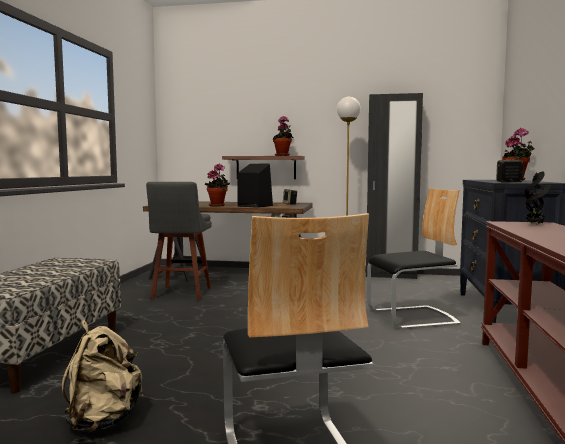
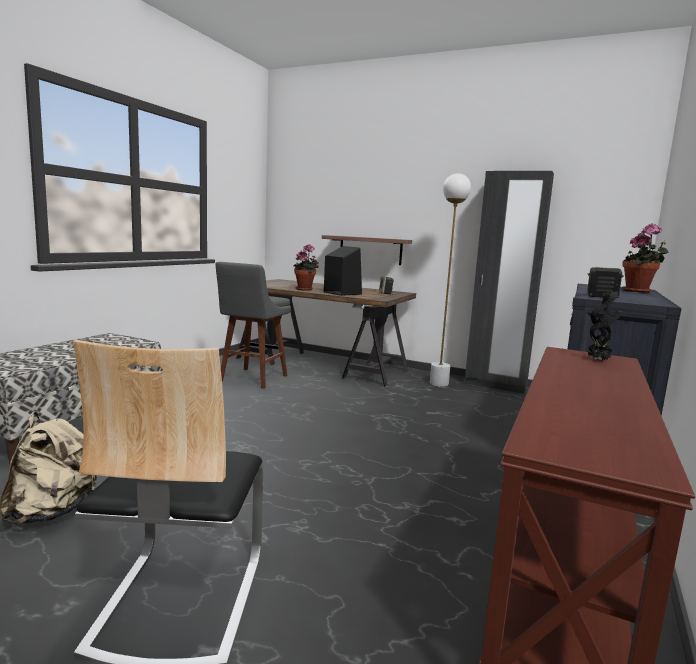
camera: 15 degrees right, 5 degrees up
potted plant [273,116,293,156] -> none
chair [367,188,461,330] -> none

